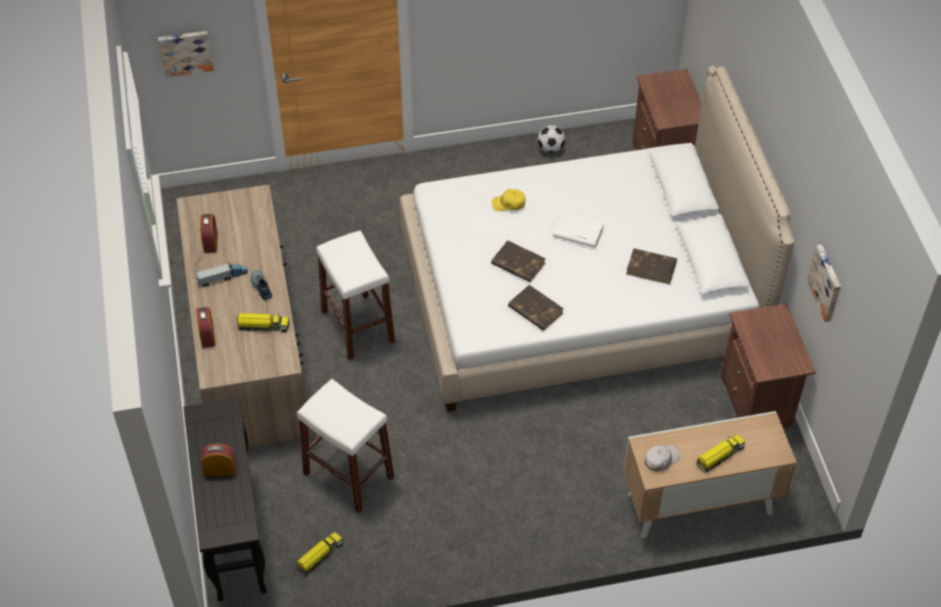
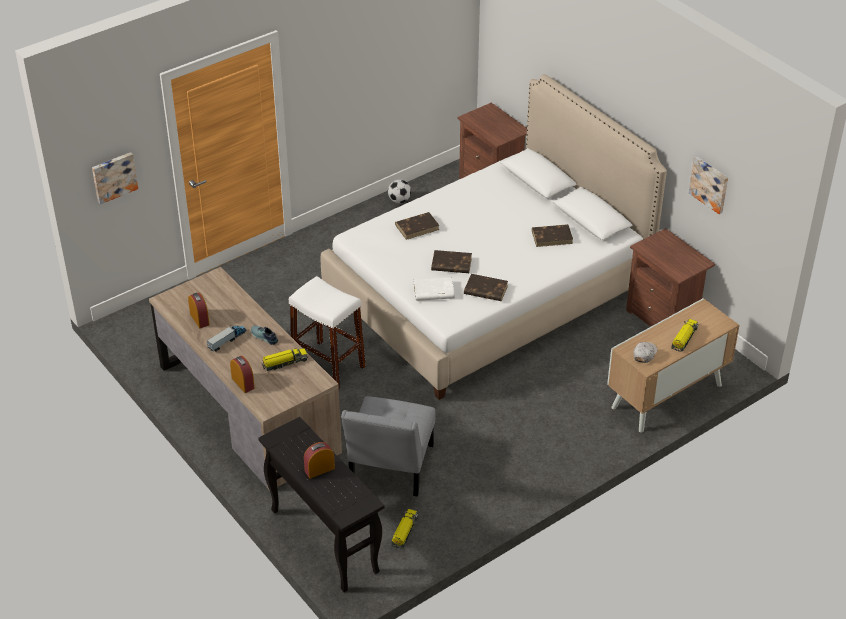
camera: 25 degrees left, 10 degrees down
white stool [297,379,395,513] -> grey chair [341,396,435,497]
yellow cap [492,189,526,211] -> brown book [395,212,439,240]
white book [553,211,604,248] -> white book moved to [414,277,455,301]

